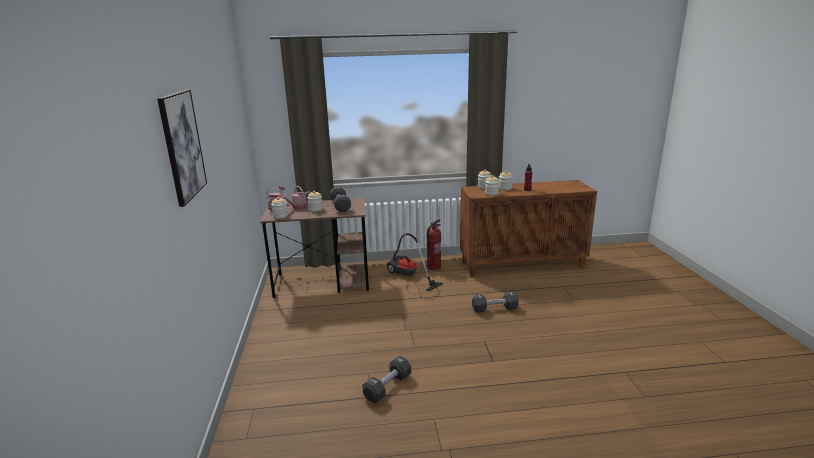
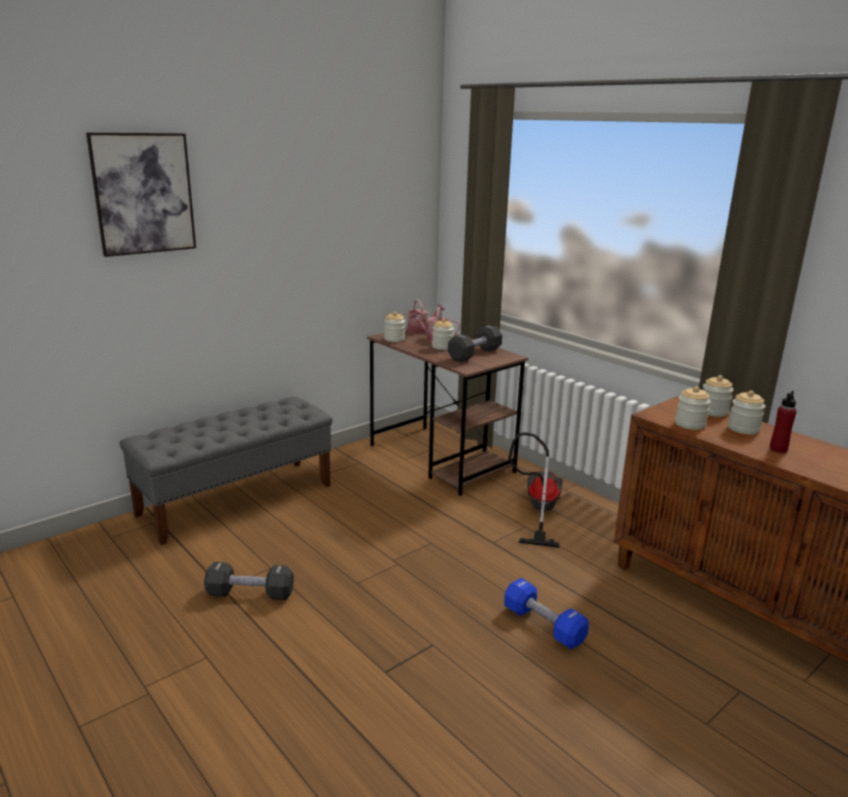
camera: 55 degrees right, 0 degrees up
fire extinguisher [427,219,441,270] -> none
black dumbbell [472,291,519,313] -> blue dumbbell [504,578,589,649]
none -> grey bench [120,397,333,545]

